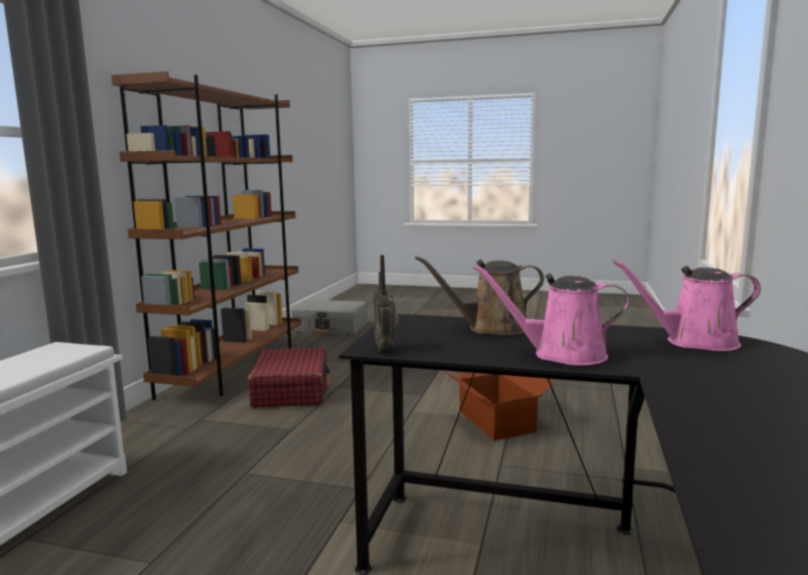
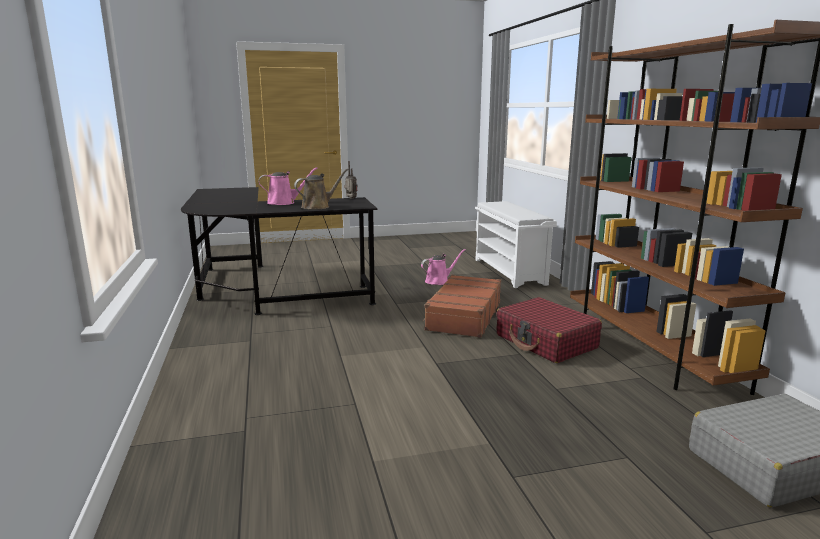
camera: 150 degrees right, 5 degrees up
cardboard box [443,371,555,440] -> none
pink watering can [613,260,761,351] -> pink watering can moved to [421,249,466,285]
none -> brown suitcase [423,275,501,338]

